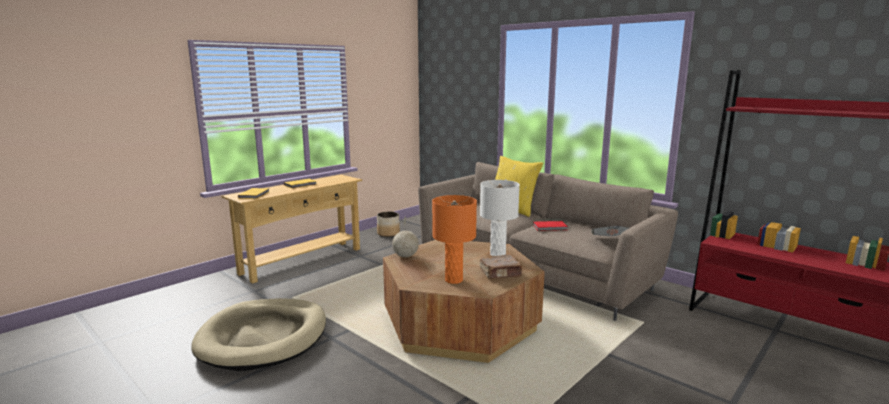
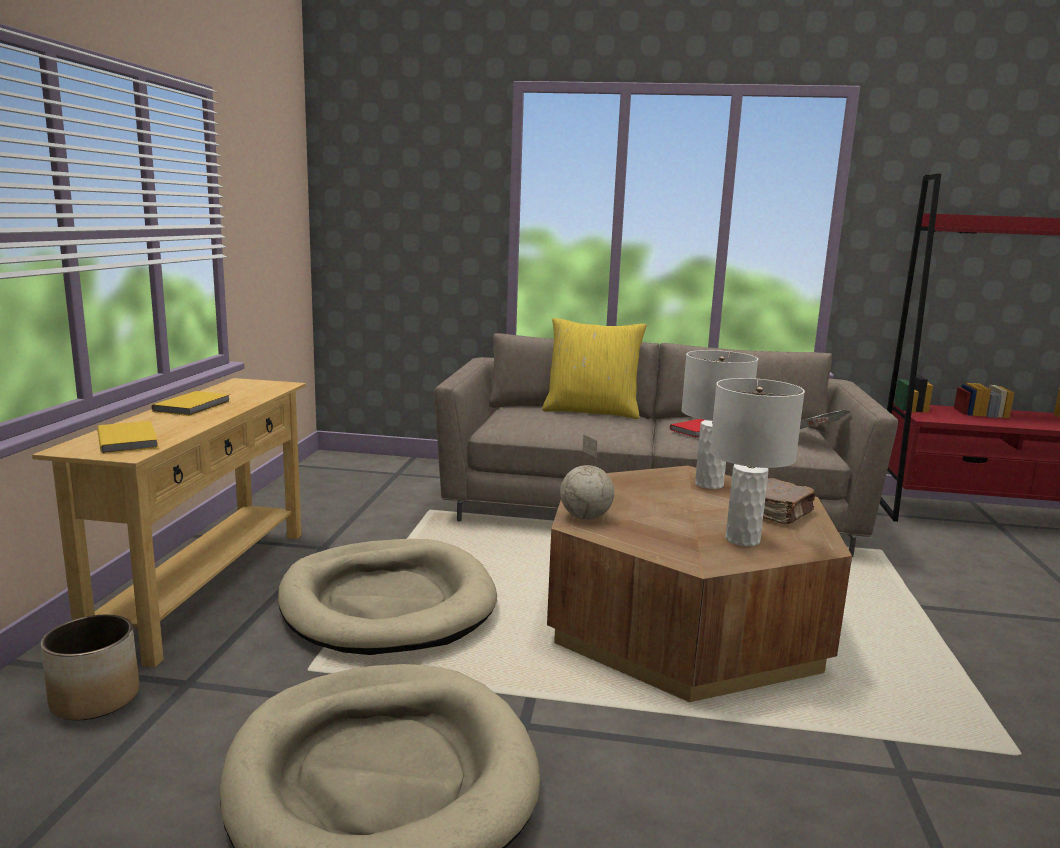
camera: 35 degrees left, 0 degrees up
planter [377,212,400,237] -> planter moved to [41,615,139,720]
orange table lamp [432,195,477,284] -> white table lamp [710,378,805,546]
none -> beige dog bed [278,539,497,655]

